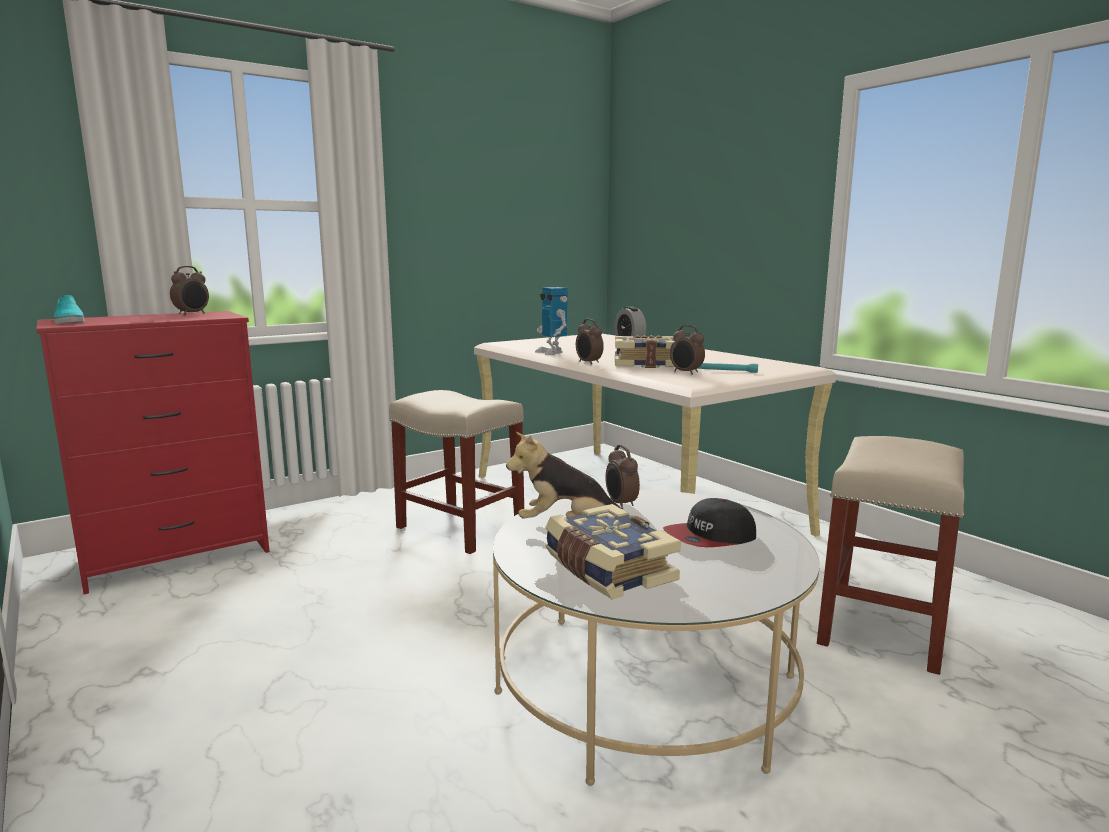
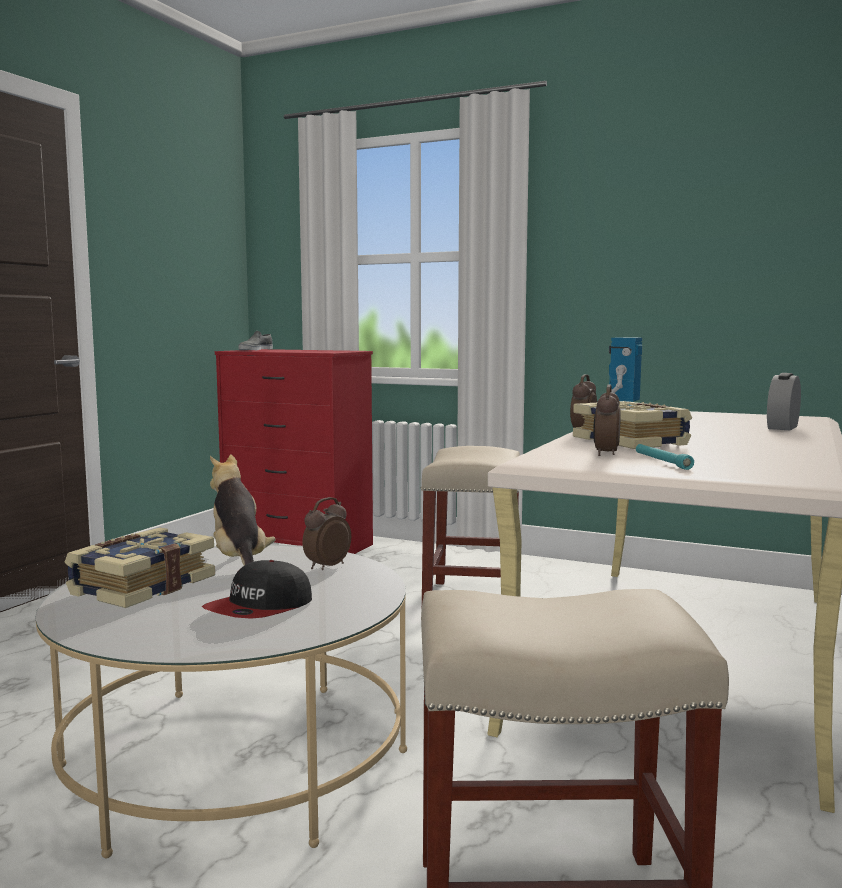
camera: 60 degrees right, 5 degrees down
turquoise shoe [54,295,85,324] -> grey shoe [239,331,273,350]
alarm clock [170,266,209,315] -> none
cap [663,498,756,547] -> cap turned 90 degrees counterclockwise [202,560,312,619]

